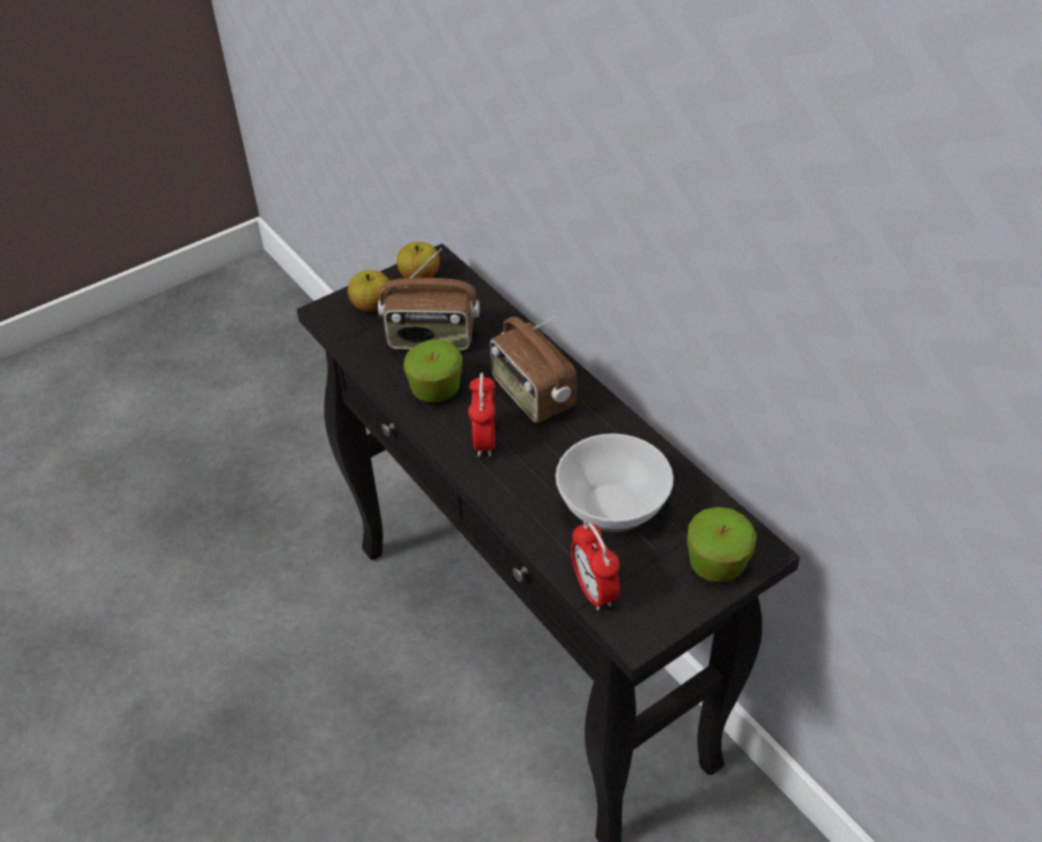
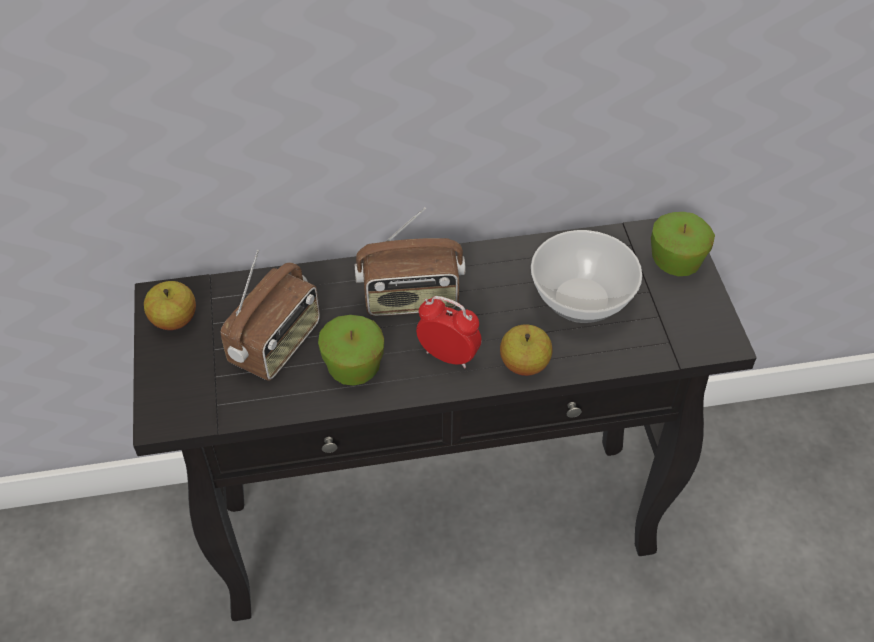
camera: 65 degrees left, 5 degrees up
apple [348,270,390,312] -> apple moved to [500,324,553,376]
alarm clock [571,521,620,611] -> none

